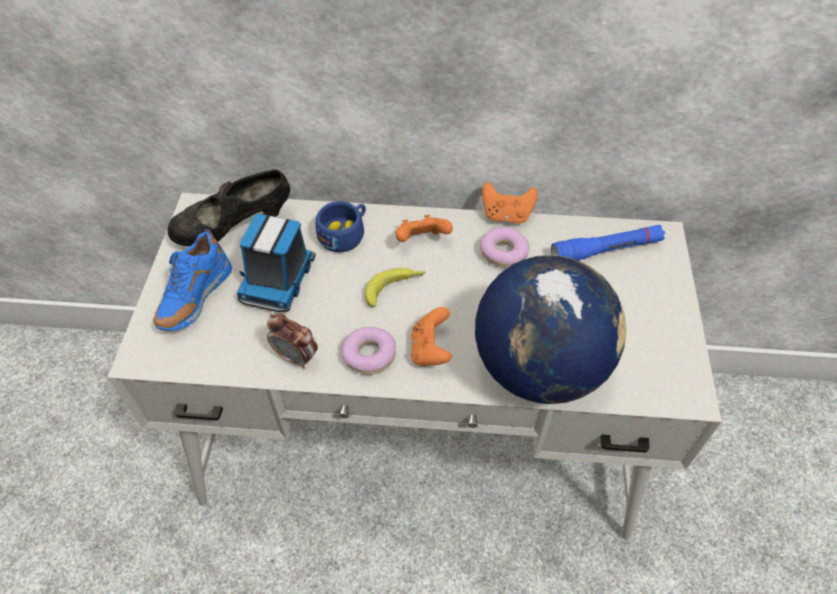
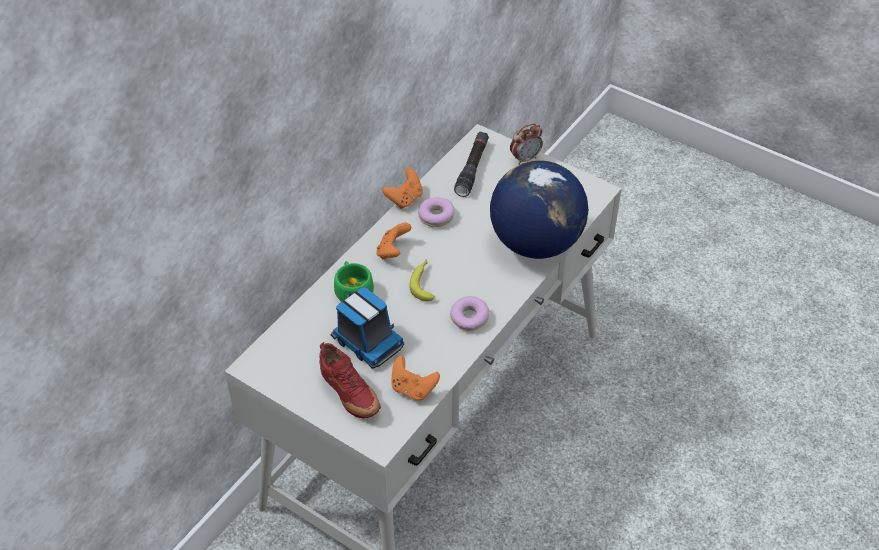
camera: 60 degrees left, 5 degrees down
blue shoe [153,229,232,331] -> red shoe [319,342,381,418]
black shoe [167,169,290,246] -> none
alarm clock [267,313,318,369] -> alarm clock moved to [510,124,543,165]
blue cup [316,201,366,252] -> green cup [334,261,374,302]
orange game controller [411,307,452,366] -> orange game controller moved to [391,356,440,401]
blue flashlight [551,225,665,261] -> black flashlight [454,132,489,197]

